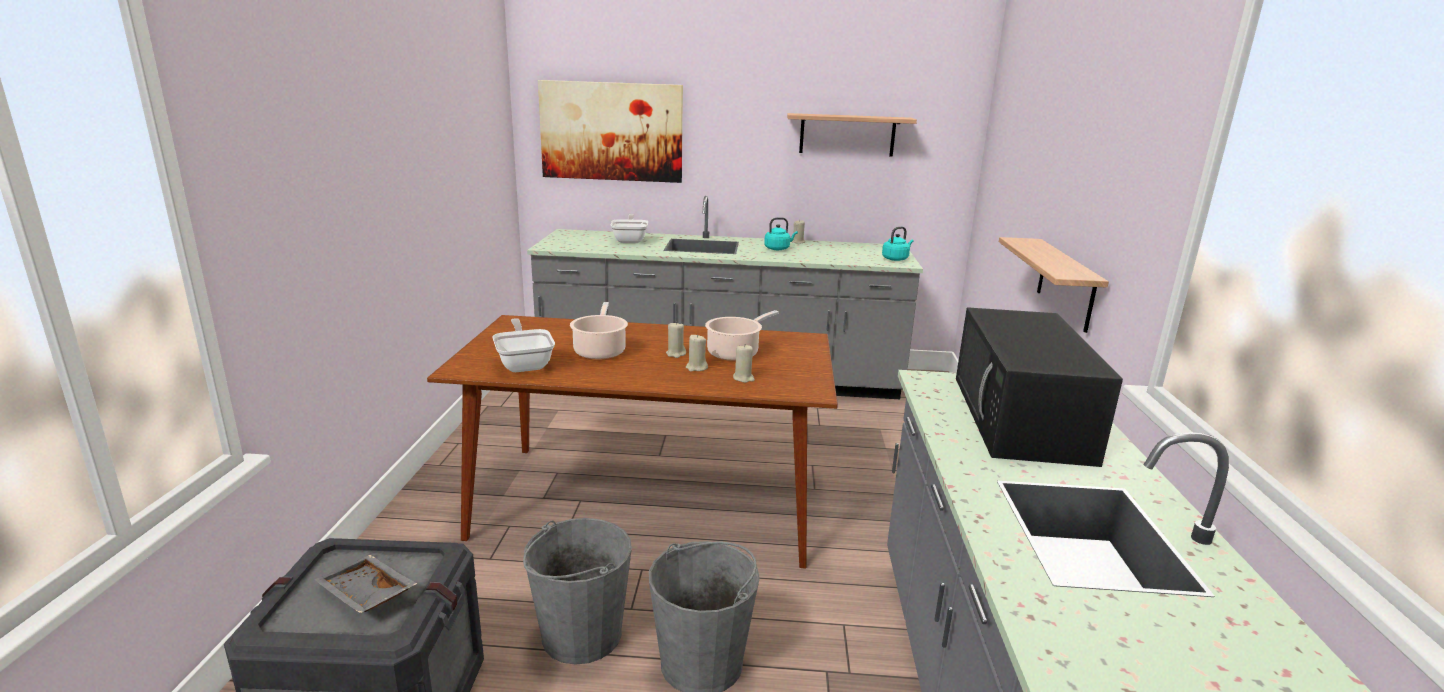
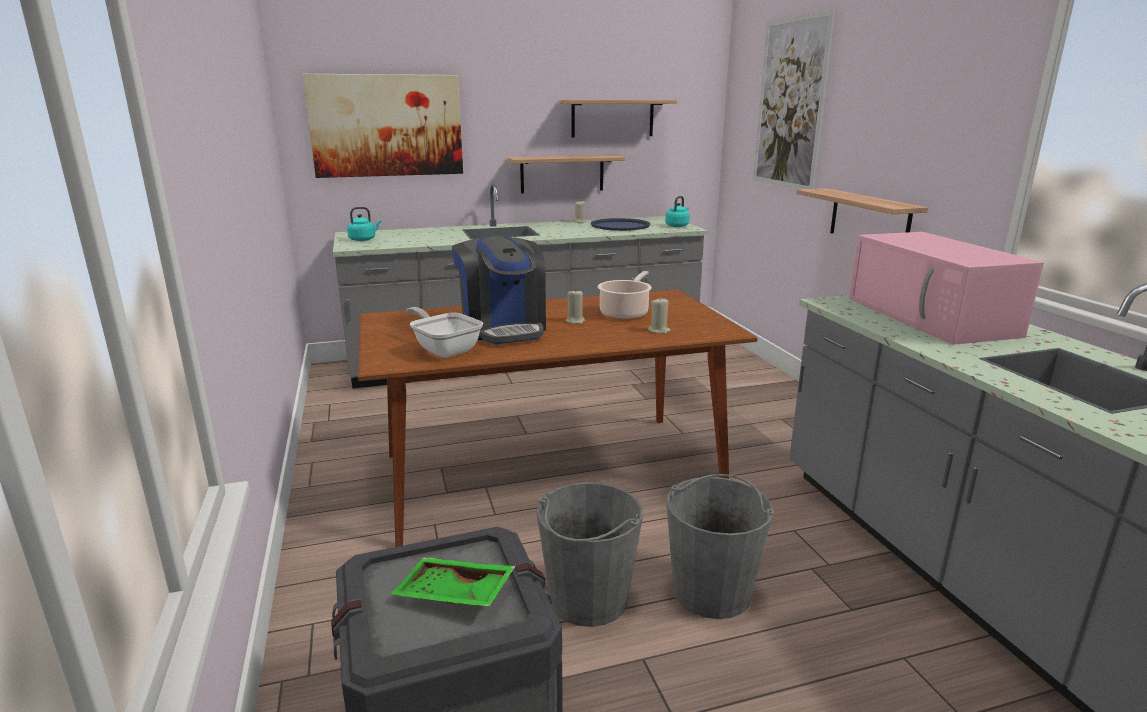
camera: 20 degrees left, 0 degrees up
grey tray [314,555,418,613] -> green tray [391,557,516,606]
cooking pot [570,302,628,360] -> coffee machine [452,236,546,344]
frying pan [611,214,648,243] -> none
beige candle [686,334,708,371] -> none
turquoise kettle [764,217,798,250] -> turquoise kettle moved to [347,207,381,241]
black microwave [956,307,1123,467] -> pink microwave [849,232,1044,345]
none -> shelf [507,155,625,193]
none -> blue tray [591,218,650,231]
none -> picture [753,9,835,189]

